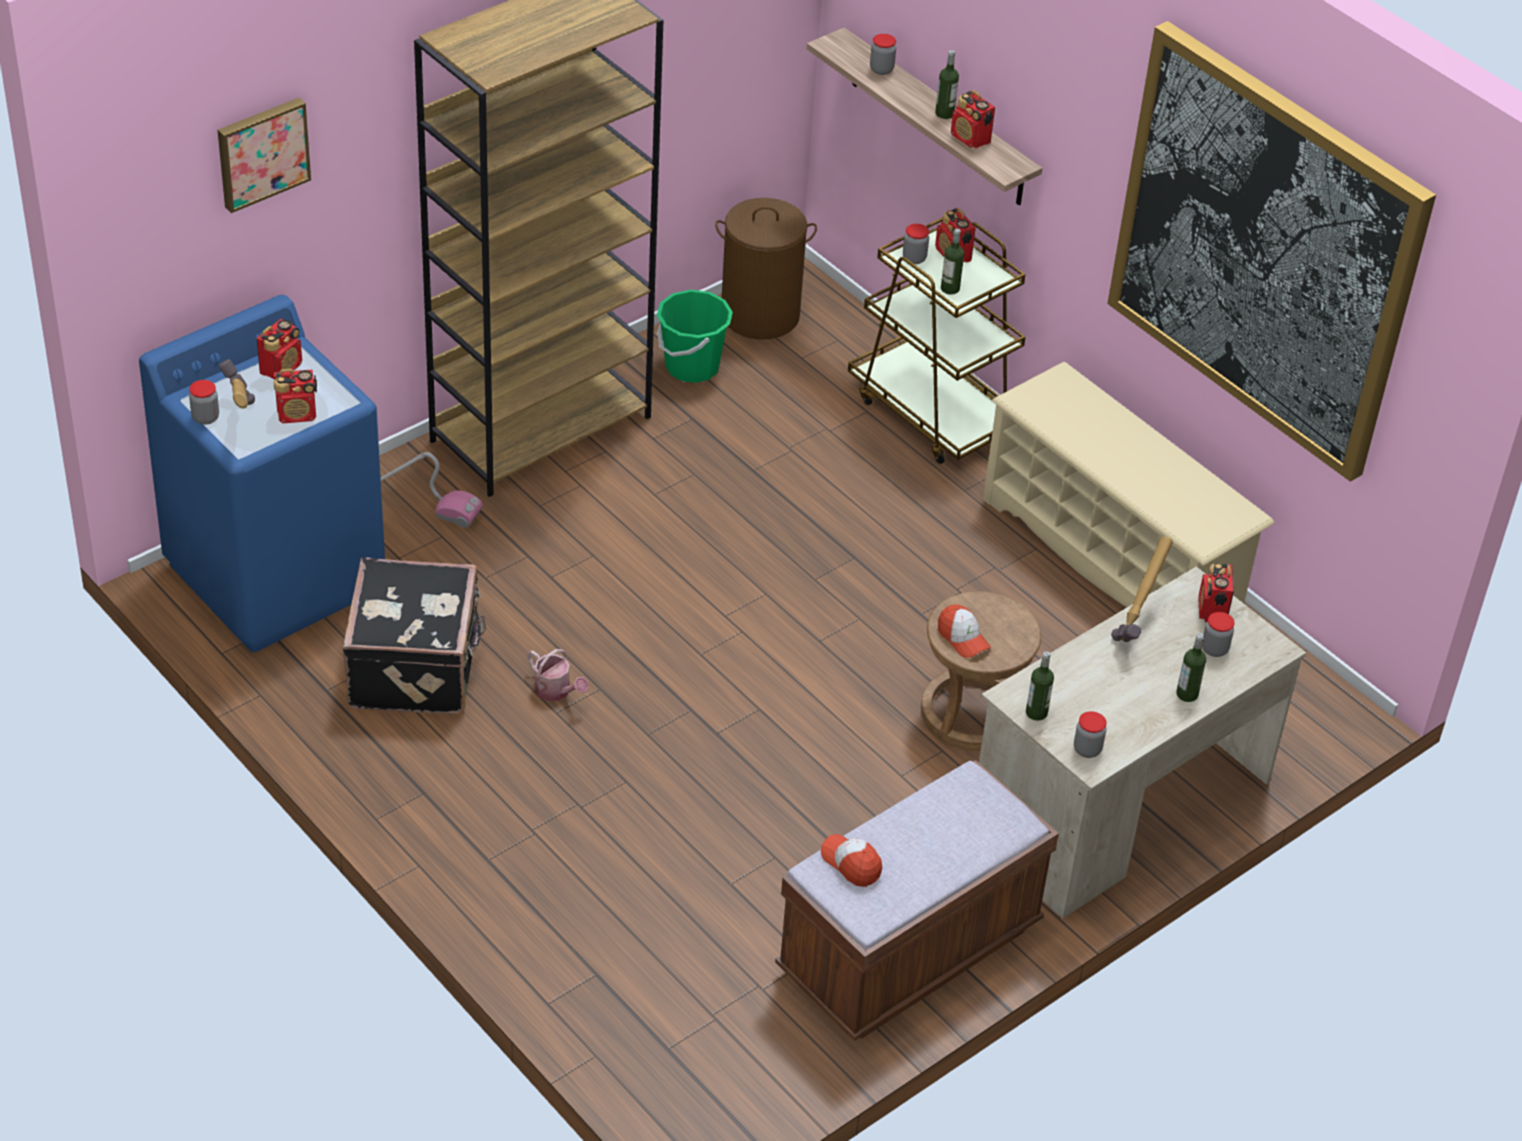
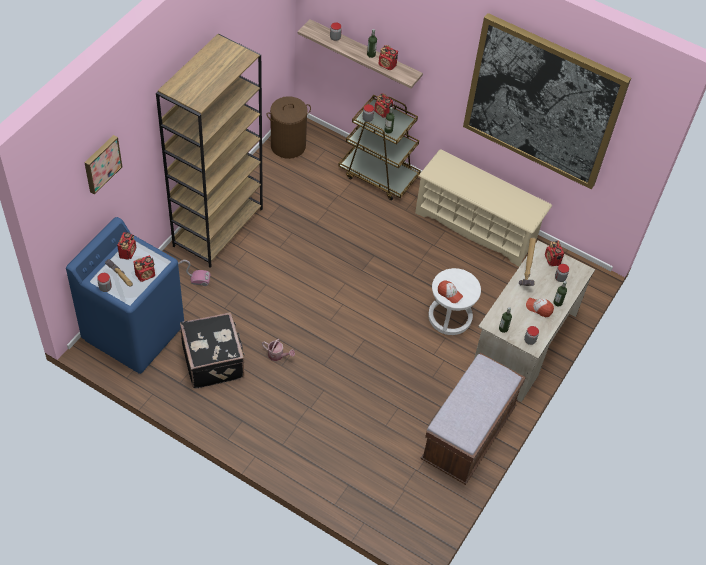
camera: 20 degrees left, 10 degrees up
green bucket [657,290,733,383] -> none
cap [821,834,882,887] -> cap moved to [526,298,554,317]
brown stool [921,591,1041,751] -> white stool [428,268,481,335]

